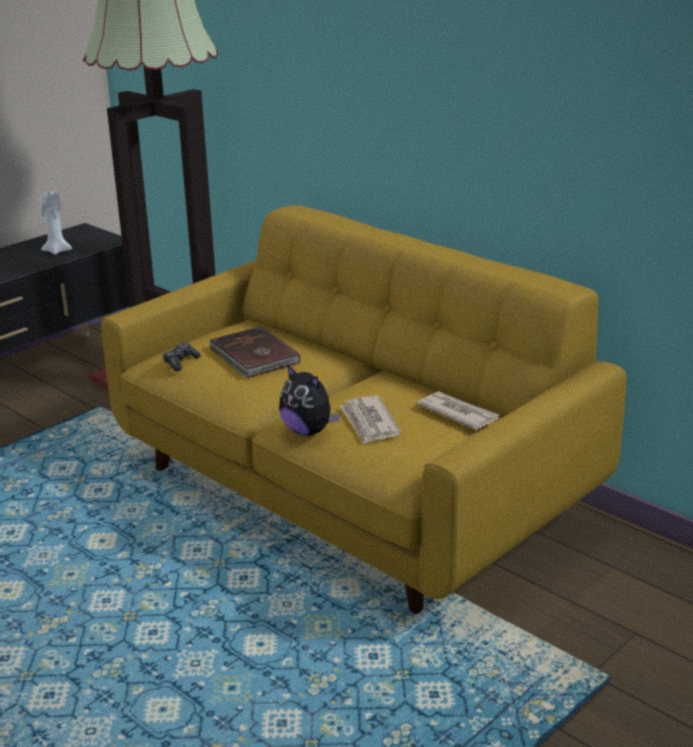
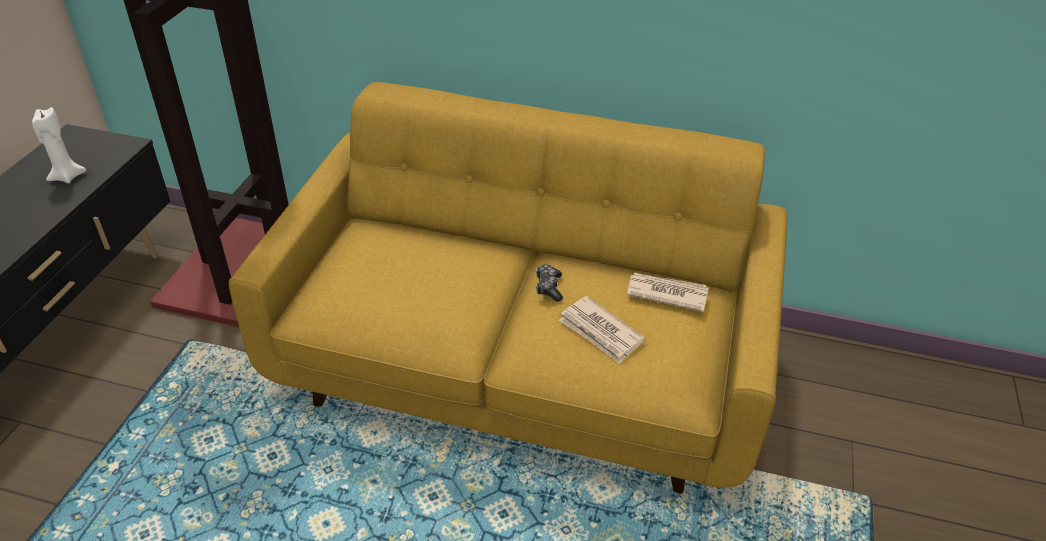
camera: 30 degrees left, 15 degrees up
game controller [163,343,201,371] -> game controller moved to [536,264,563,302]
brown book [209,326,300,378] -> none
plush toy [279,364,340,436] -> none

